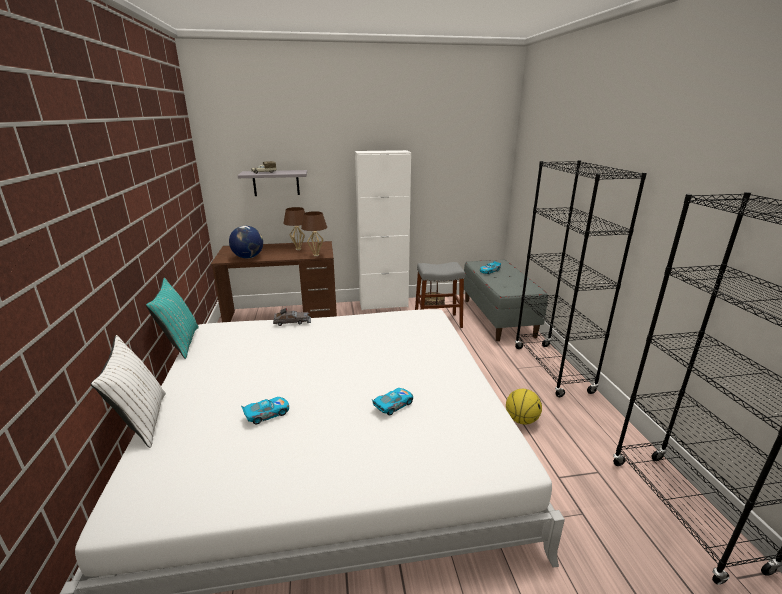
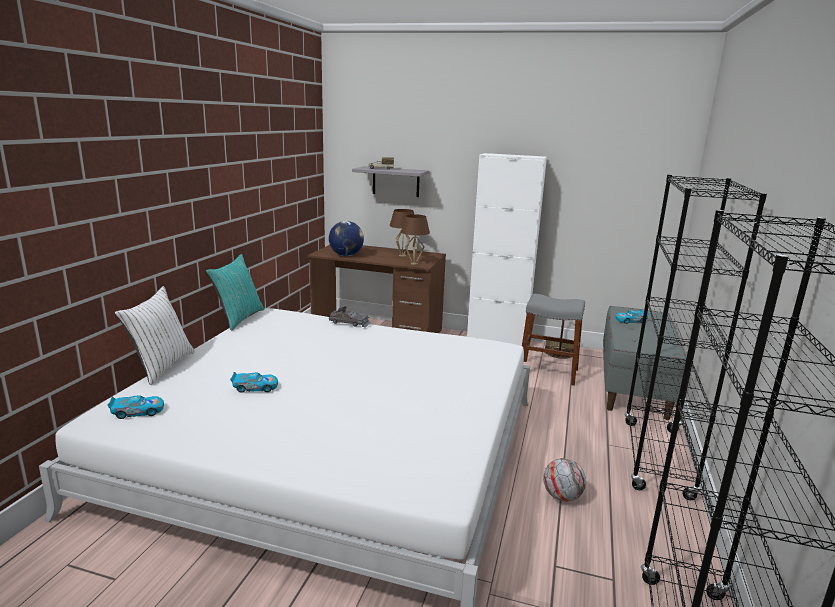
camera: 25 degrees right, 5 degrees down
toy car [372,388,413,416] -> toy car moved to [108,395,164,419]
basketball [506,389,542,424] -> football [543,458,586,502]

